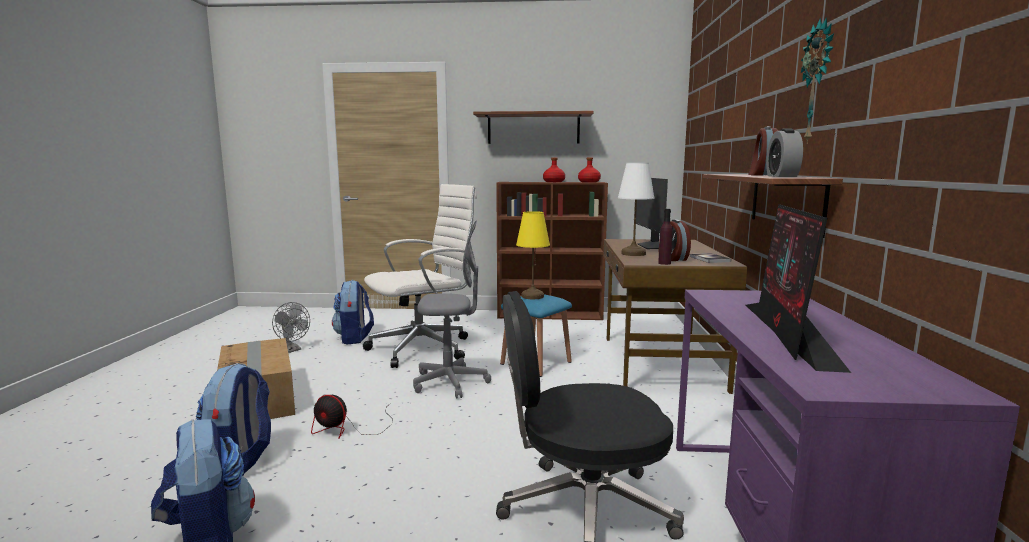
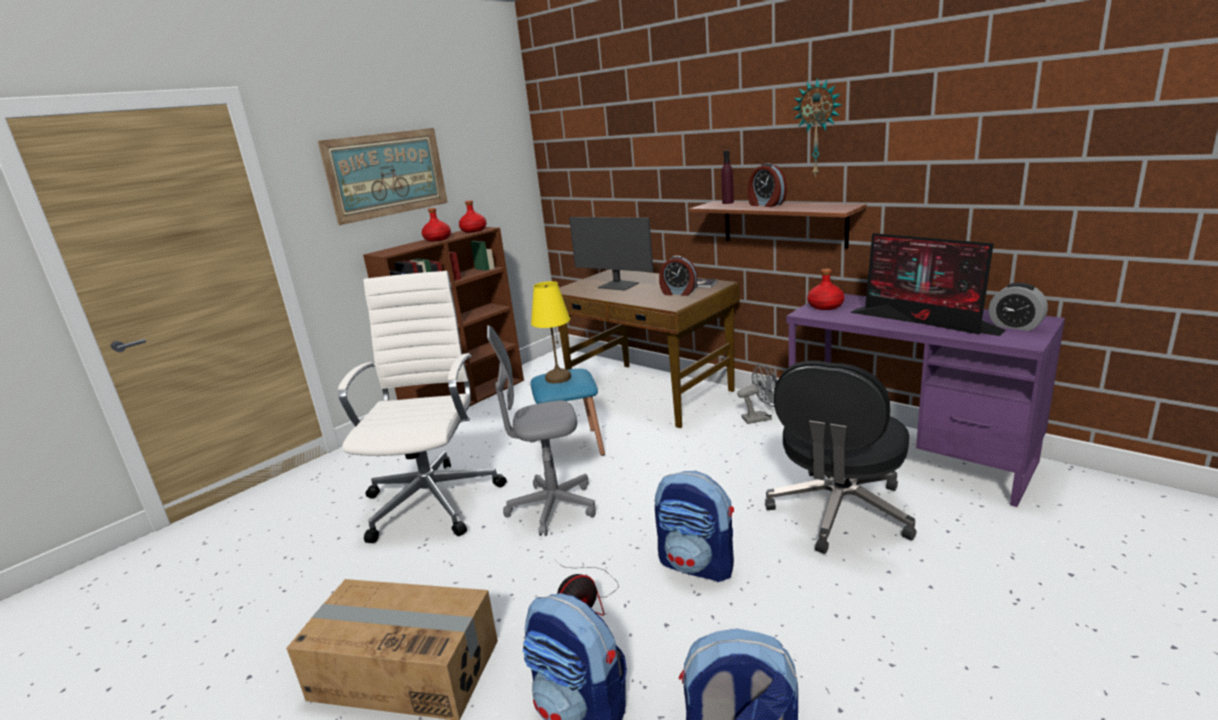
camera: 50 degrees left, 10 degrees up
grey fan [272,302,310,353] -> grey fan moved to [737,363,778,424]
backpack [332,280,374,344] -> backpack moved to [655,471,734,582]
grey office chair [413,221,491,399] -> grey office chair turned 135 degrees counterclockwise [487,325,596,536]
shelf [473,111,593,144] -> picture [318,128,448,225]
white table lamp [618,163,655,256] -> none
purple bottle [658,209,673,265] -> purple bottle moved to [721,150,734,204]
alarm clock [766,129,803,177] -> alarm clock moved to [989,283,1048,331]
none -> red bottle [807,269,844,310]

